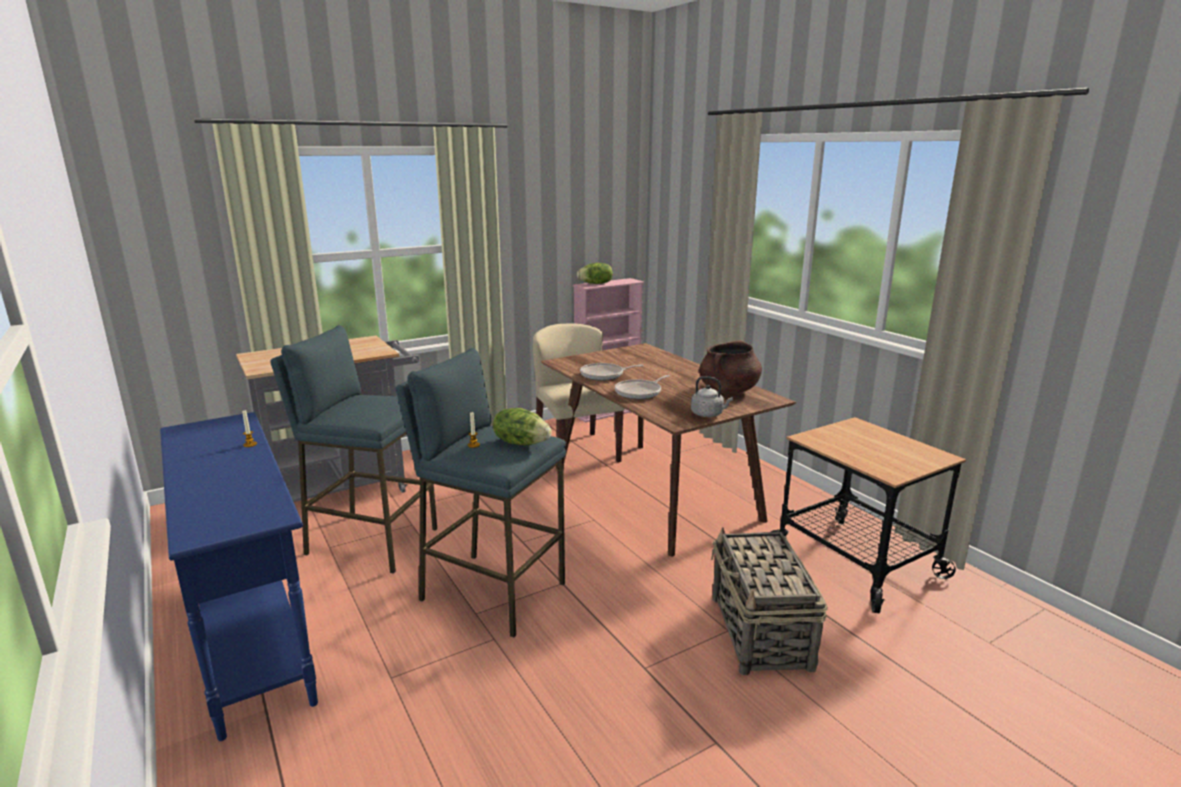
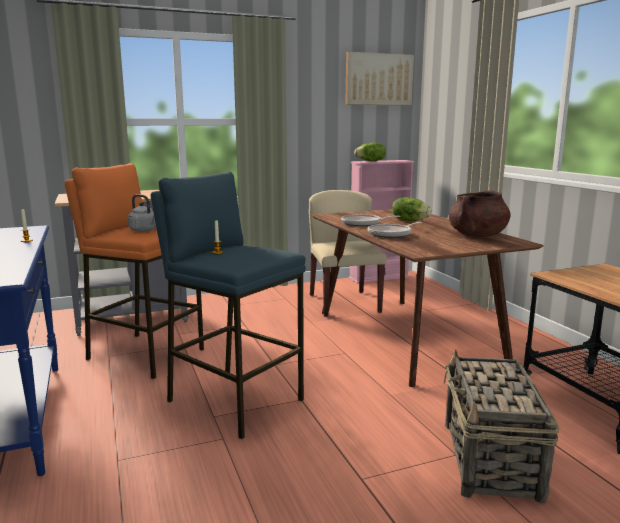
camera: 10 degrees right, 5 degrees down
blue stool [270,325,437,573] -> orange stool [64,163,204,379]
lettuce [493,408,552,445] -> lettuce moved to [392,197,431,221]
grey kettle [691,376,733,417] -> grey kettle moved to [128,194,156,232]
none -> picture [345,52,414,105]

